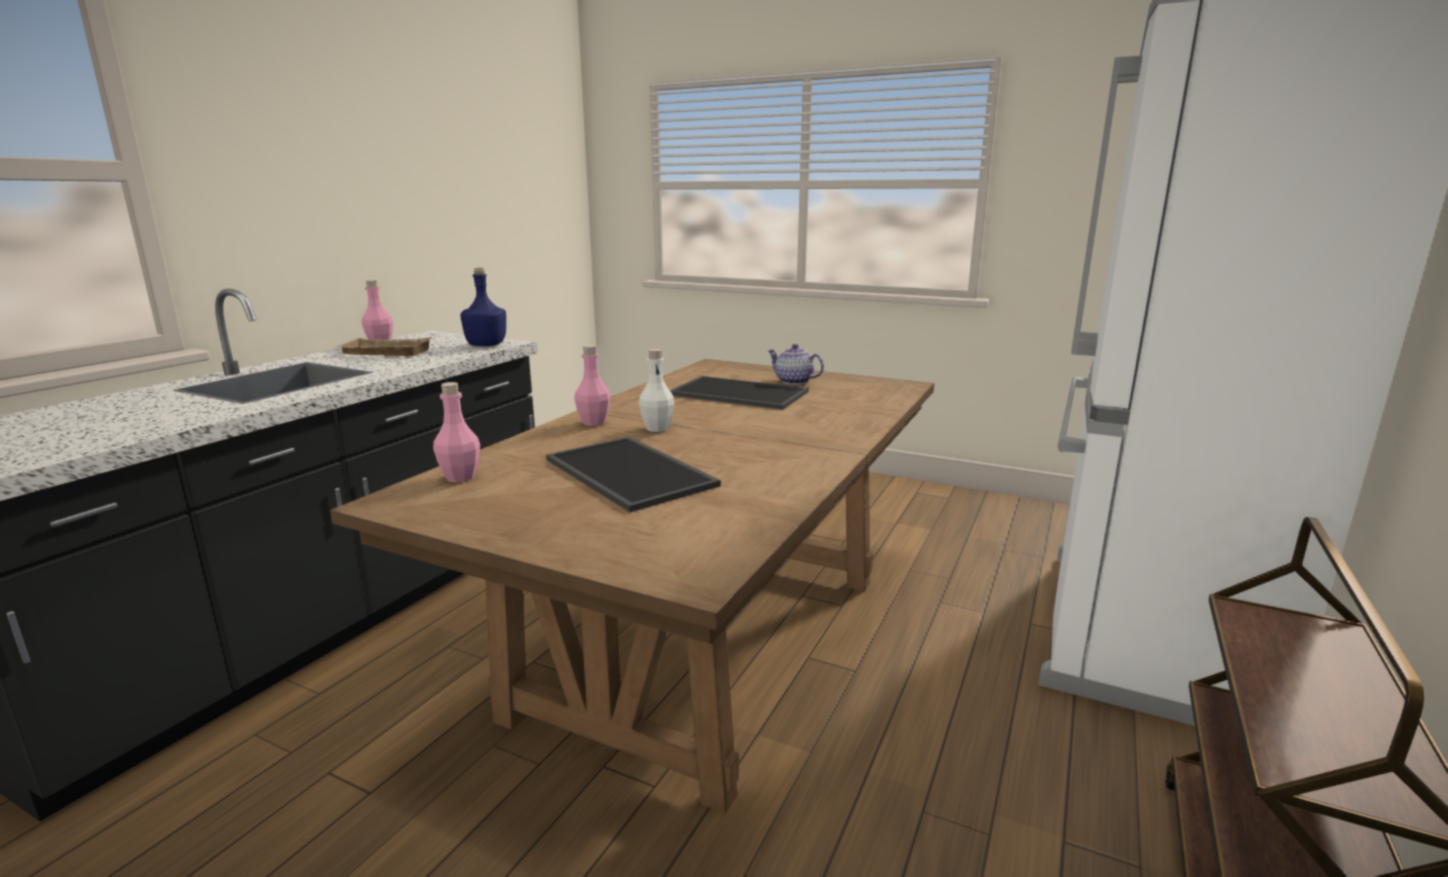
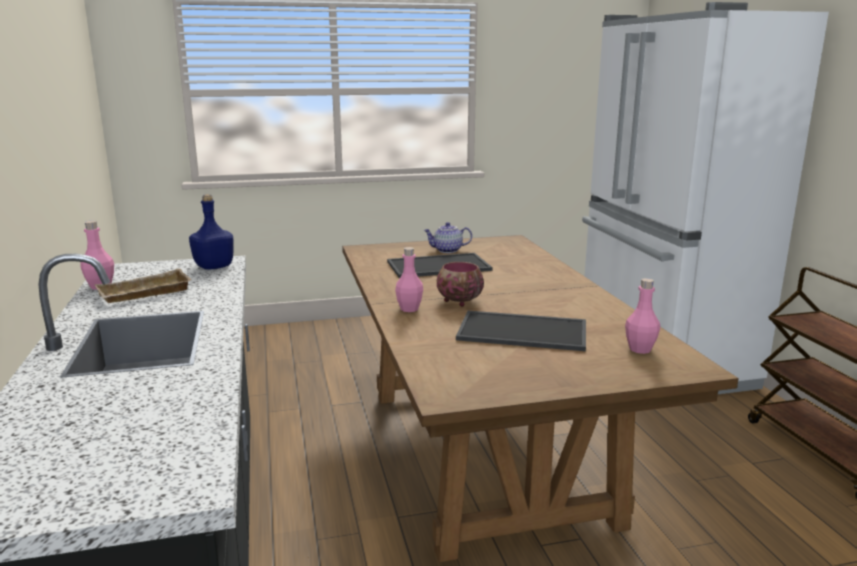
camera: 40 degrees left, 0 degrees up
pink bottle [433,382,480,483] -> pink bottle moved to [625,278,660,354]
white bottle [639,349,675,432] -> bowl [437,262,484,307]

